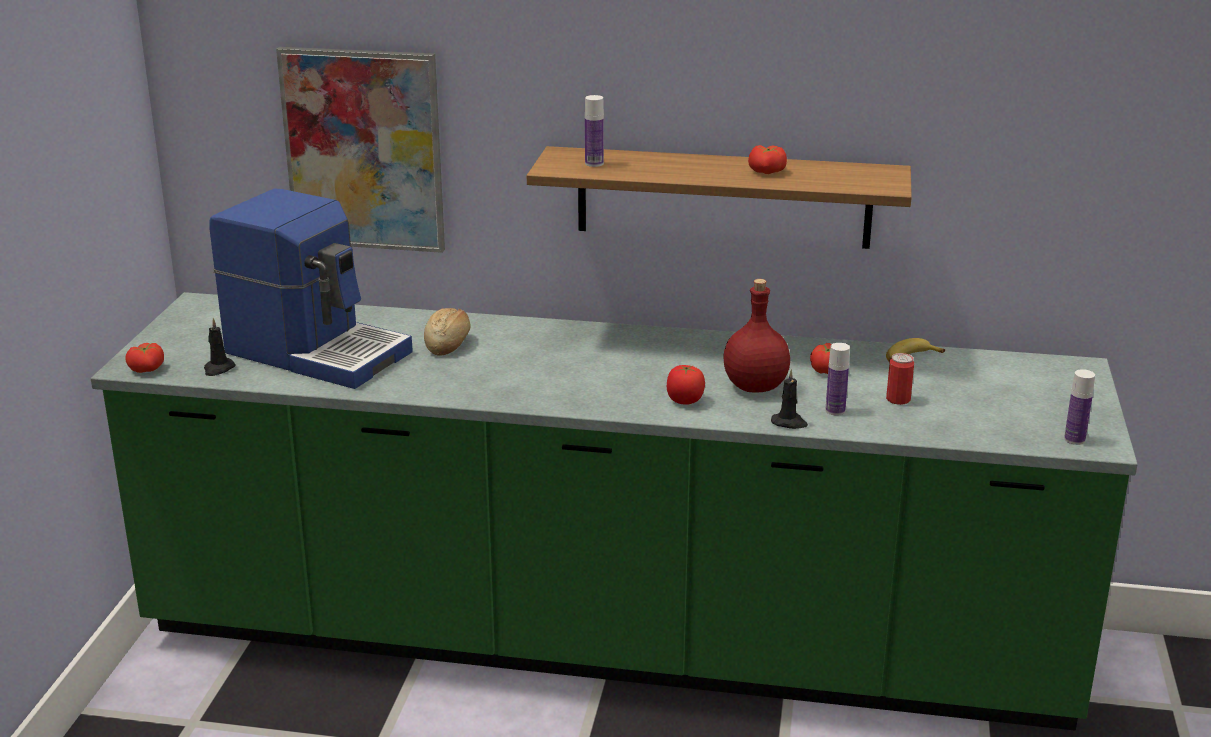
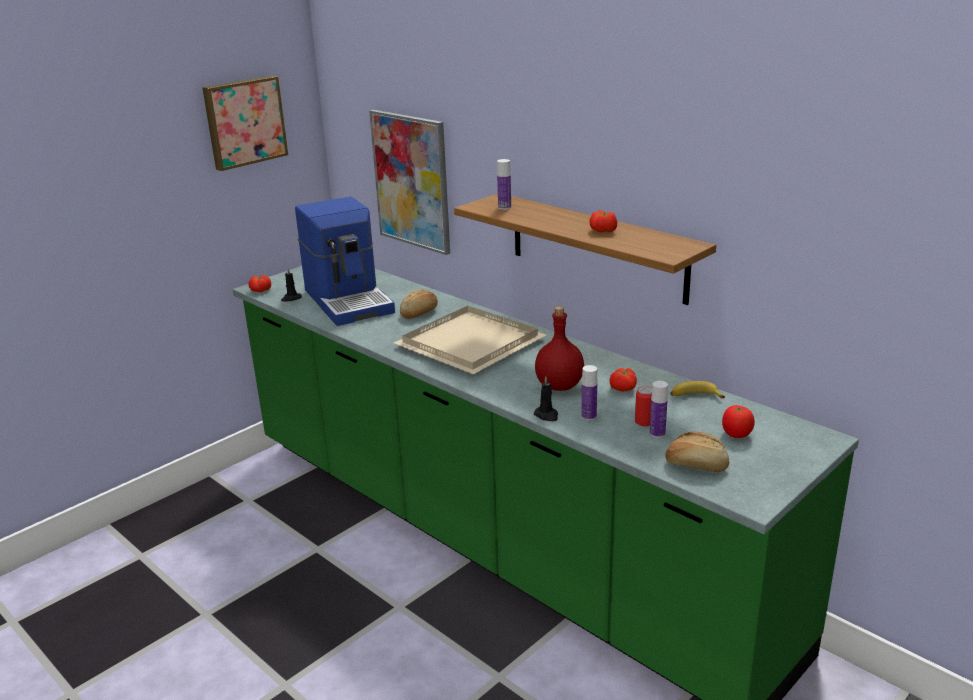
camera: 35 degrees right, 0 degrees up
tomato [667,365,705,405] -> tomato moved to [722,405,755,438]
bottle [1064,369,1095,445] -> bottle moved to [650,381,668,438]
none -> picture [202,75,288,171]
none -> beige tray [394,306,546,374]
none -> bread [665,432,729,472]

